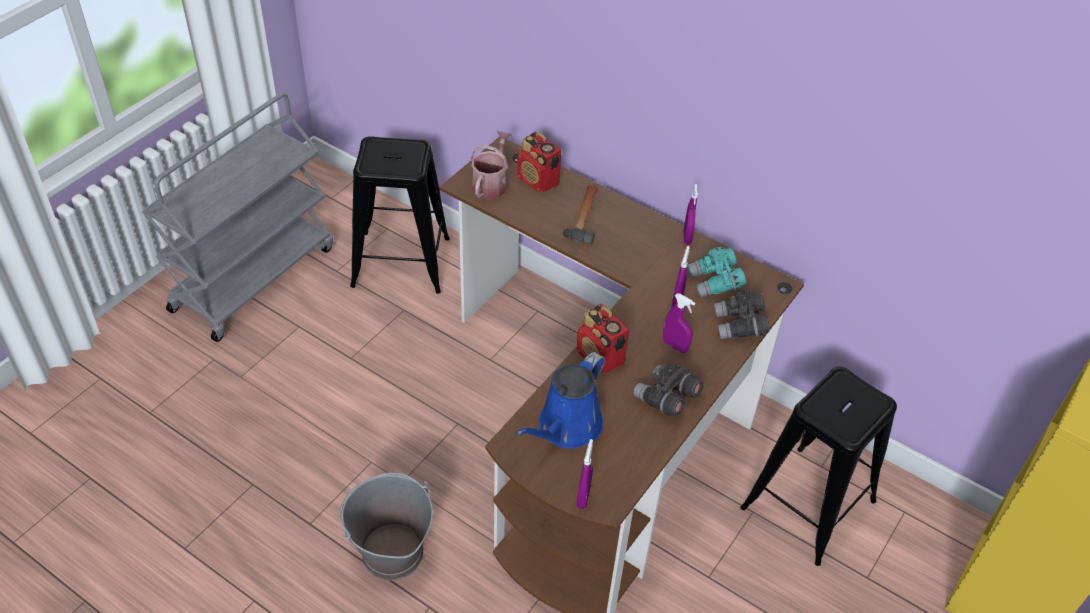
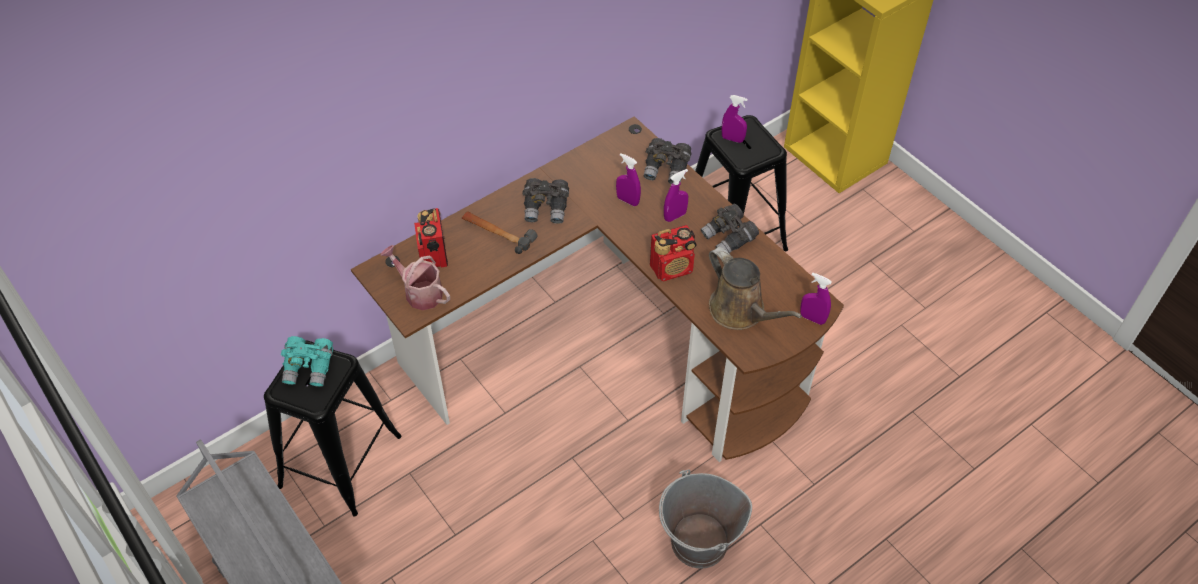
camera: 70 degrees left, 5 degrees up
blue watering can [516,352,605,449] -> brown watering can [709,247,802,330]
radio [517,132,561,192] -> radio turned 105 degrees clockwise [414,208,448,267]
purple spray bottle [683,184,698,245] -> purple spray bottle moved to [722,95,748,143]
turquoise binoculars [688,247,746,298] -> turquoise binoculars moved to [281,336,333,387]
none -> grey binoculars [522,178,569,224]

